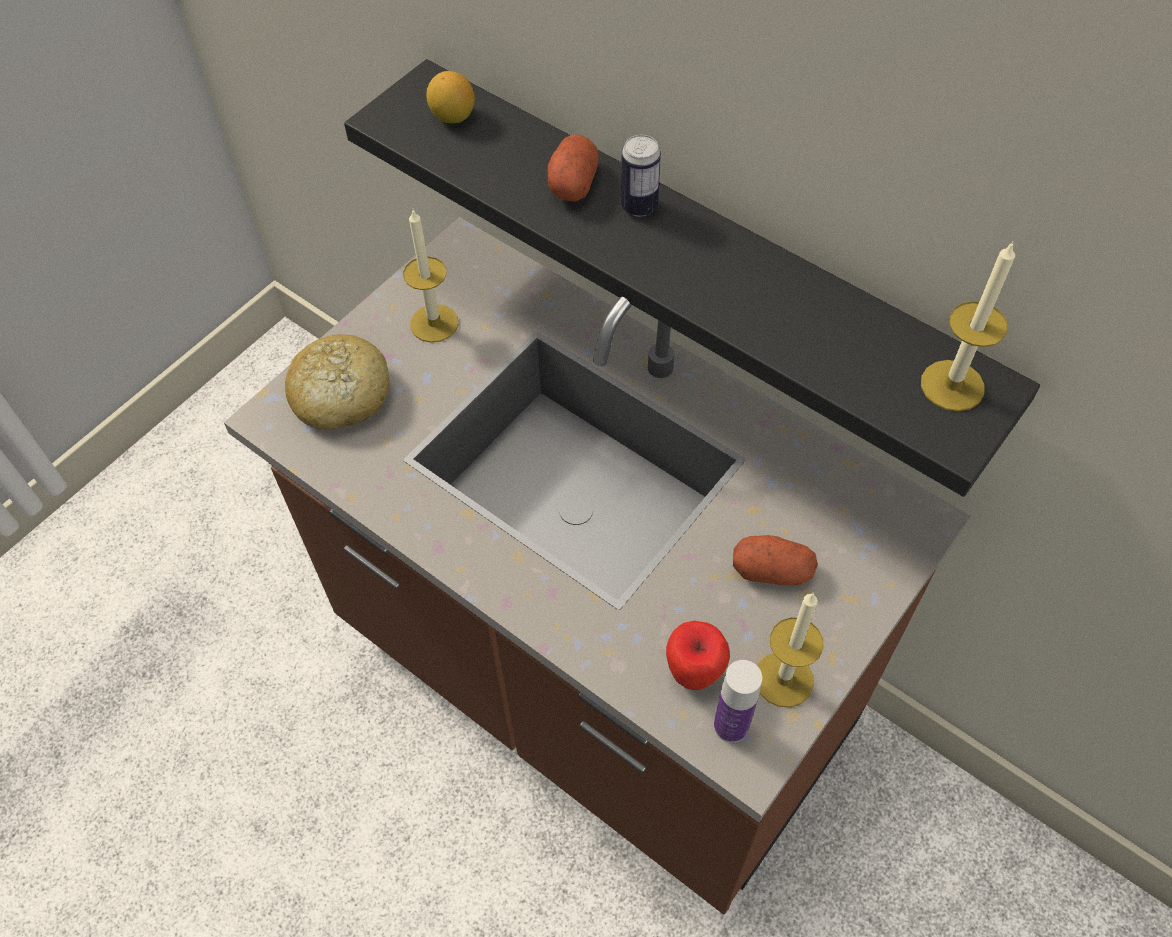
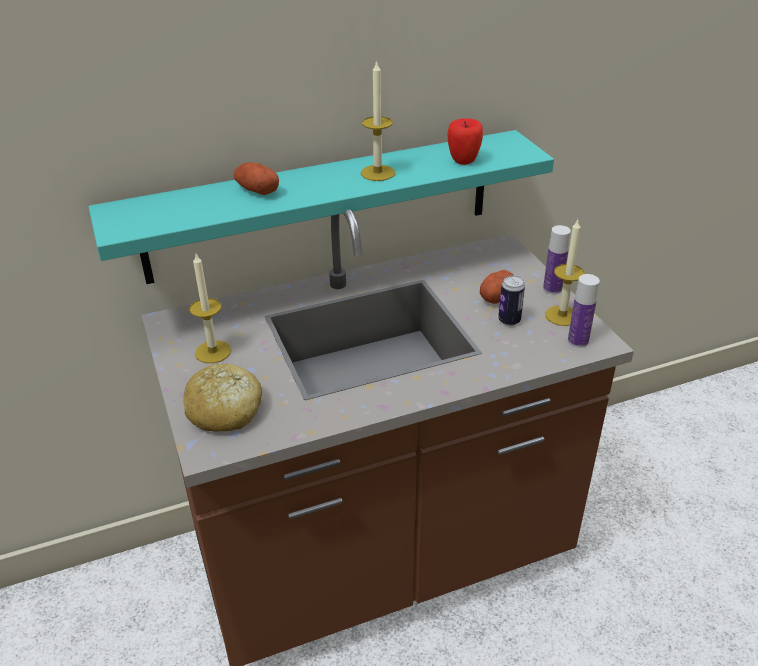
camera: 60 degrees left, 20 degrees down
black shelf [344,59,1040,497] -> turquoise shelf [88,130,554,284]
lemon [426,71,475,124] -> none
can [621,135,661,217] -> can moved to [498,276,525,326]
apple [666,621,730,690] -> apple moved to [447,119,483,165]
candle [921,241,1015,411] -> candle moved to [361,60,395,181]
none -> bottle [543,225,571,294]

